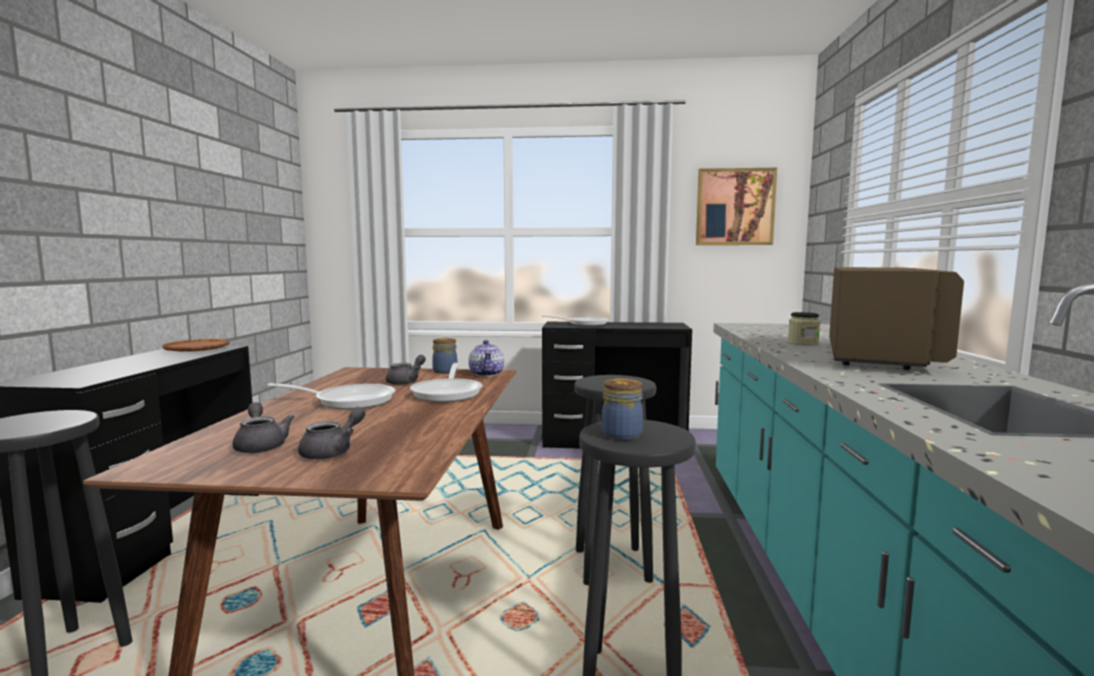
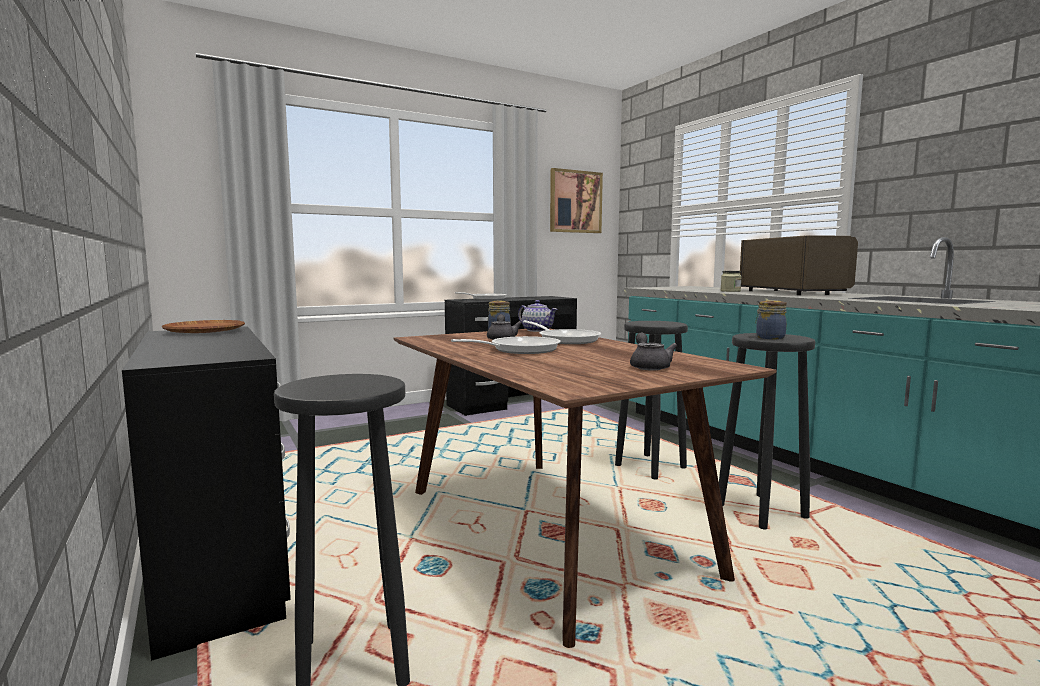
camera: 35 degrees left, 0 degrees up
grey teapot [232,402,295,453] -> none

